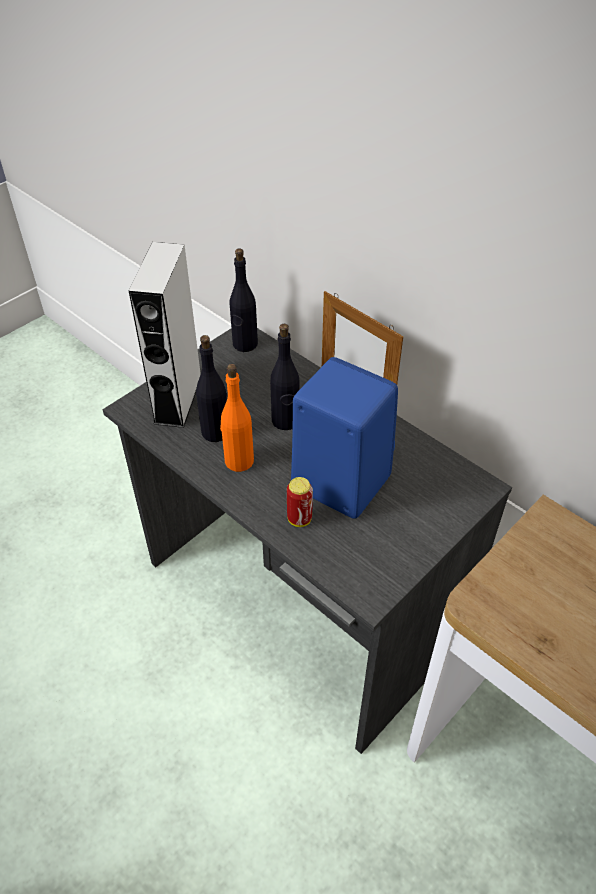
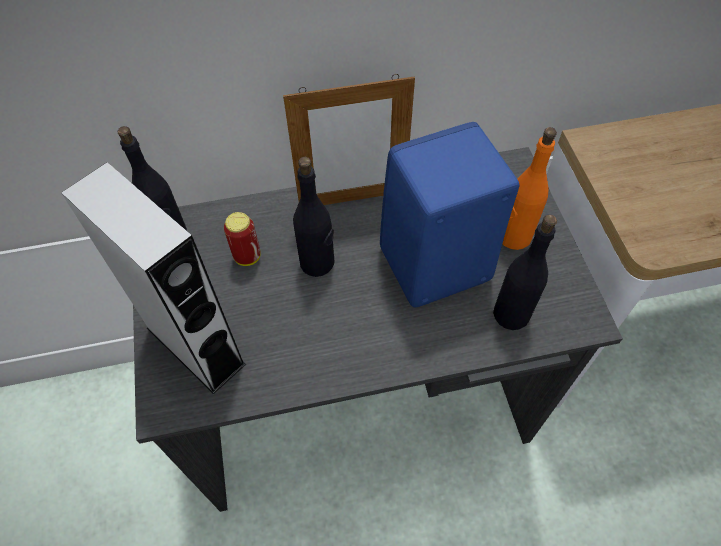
camera: 55 degrees left, 10 degrees up
black bottle [196,335,228,442] -> black bottle moved to [493,214,557,330]
orange bottle [220,364,254,472] -> orange bottle moved to [502,127,557,250]
can [287,477,313,527] -> can moved to [224,212,261,266]

